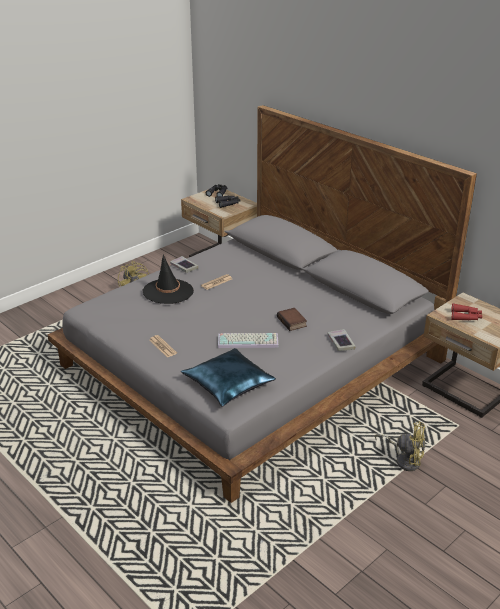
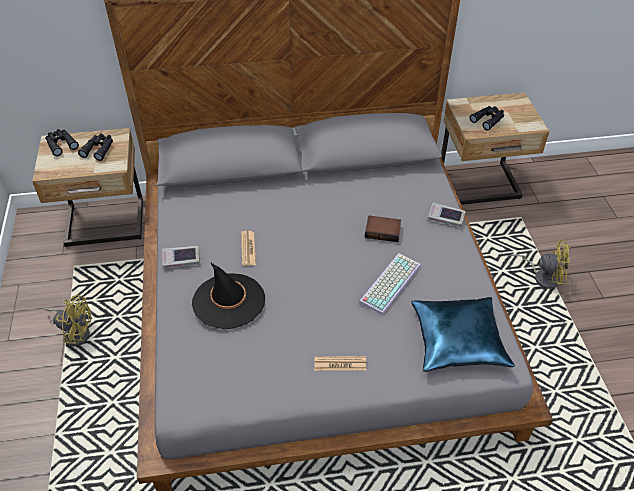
camera: 55 degrees left, 15 degrees up
yellow fan [375,421,425,471] -> yellow fan turned 45 degrees clockwise [508,240,570,289]
red binoculars [451,303,482,320] -> black binoculars [470,106,504,131]

